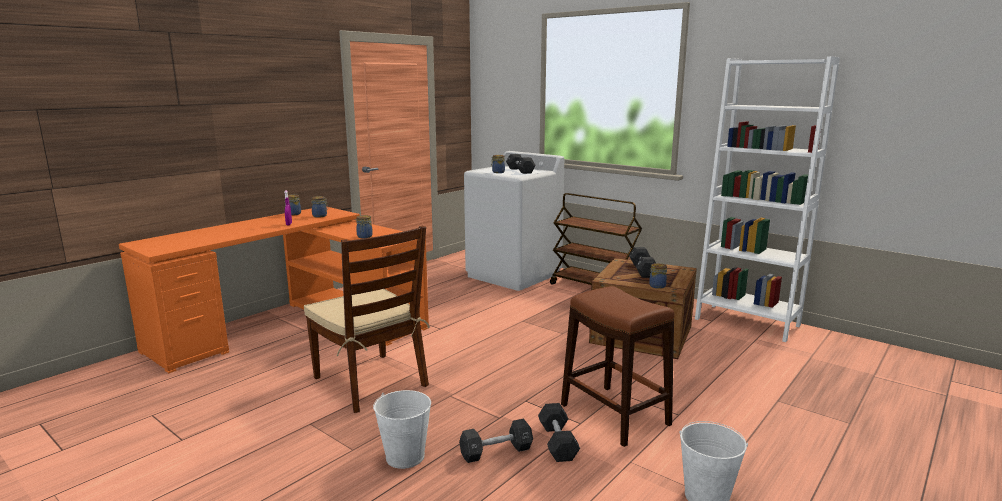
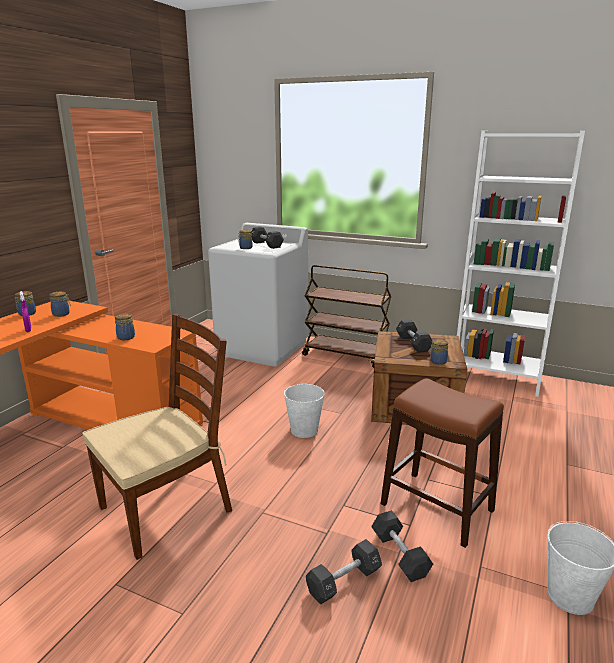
camera: 15 degrees left, 5 degrees up
brown chair [304,226,430,413] -> brown chair turned 75 degrees counterclockwise [82,314,232,560]
white bucket [373,390,431,469] -> white bucket moved to [284,384,325,438]

